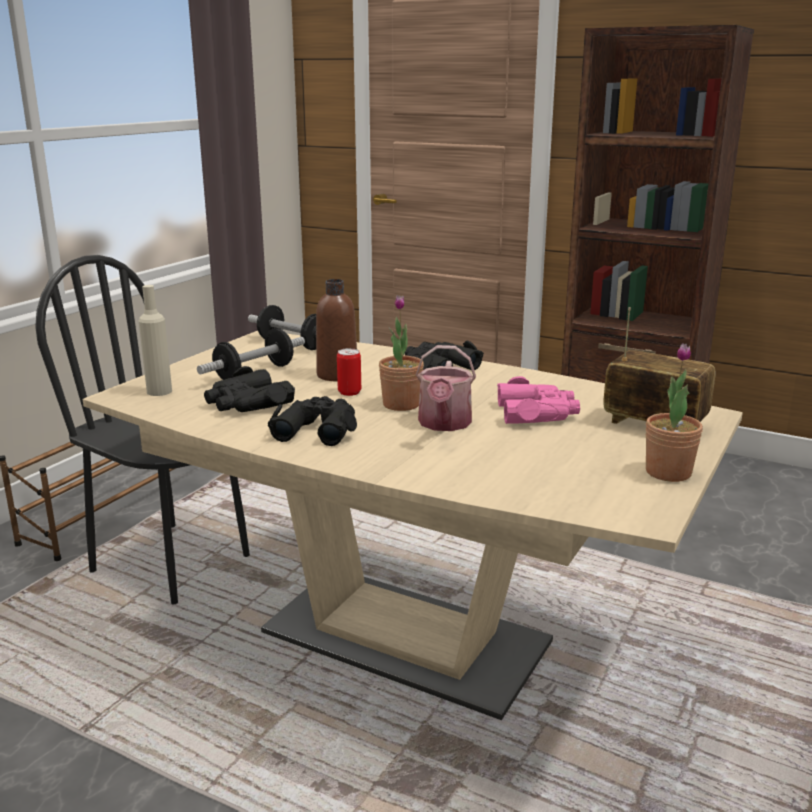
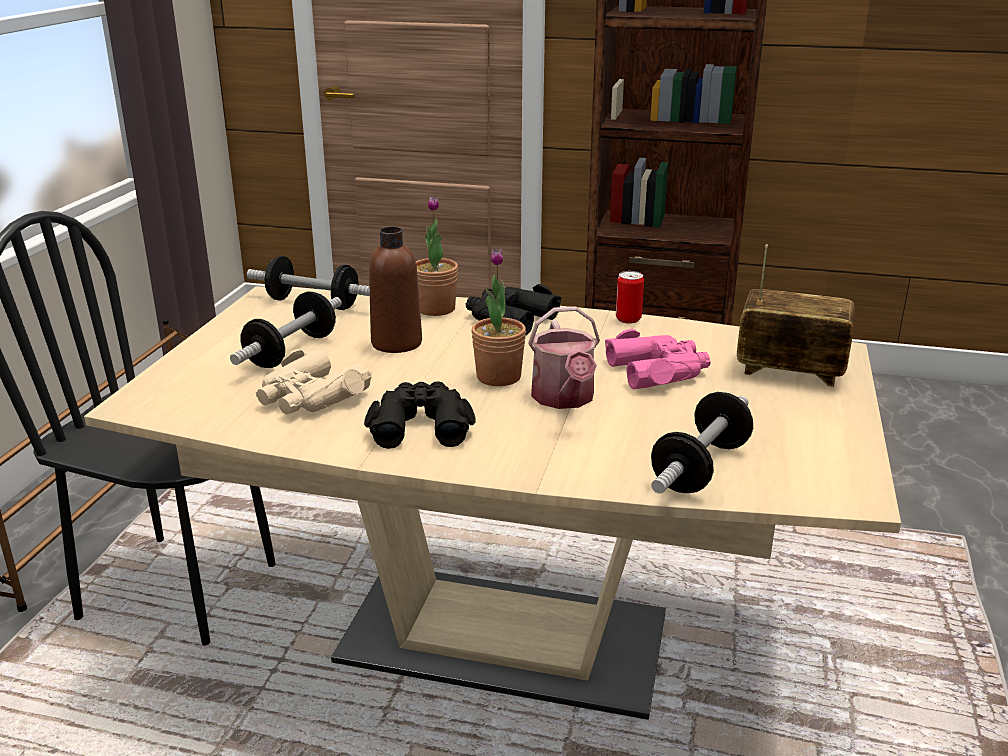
camera: 15 degrees left, 5 degrees up
beige bottle [139,285,172,396] -> none
black binoculars [204,366,295,412] -> beige binoculars [256,349,372,415]
can [337,348,361,396] -> can moved to [616,271,644,324]
potted plant [646,343,703,482] -> potted plant moved to [416,196,458,316]
none -> dumbbell [651,392,753,494]

